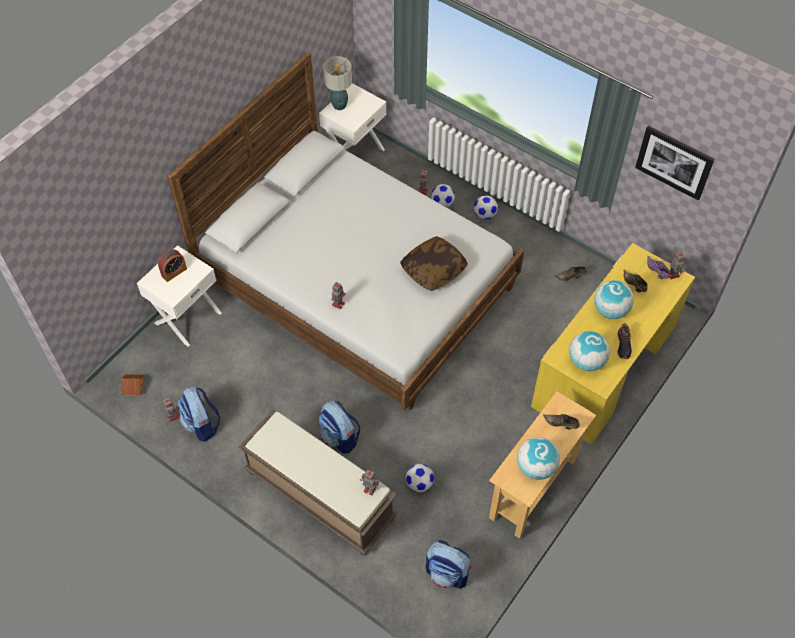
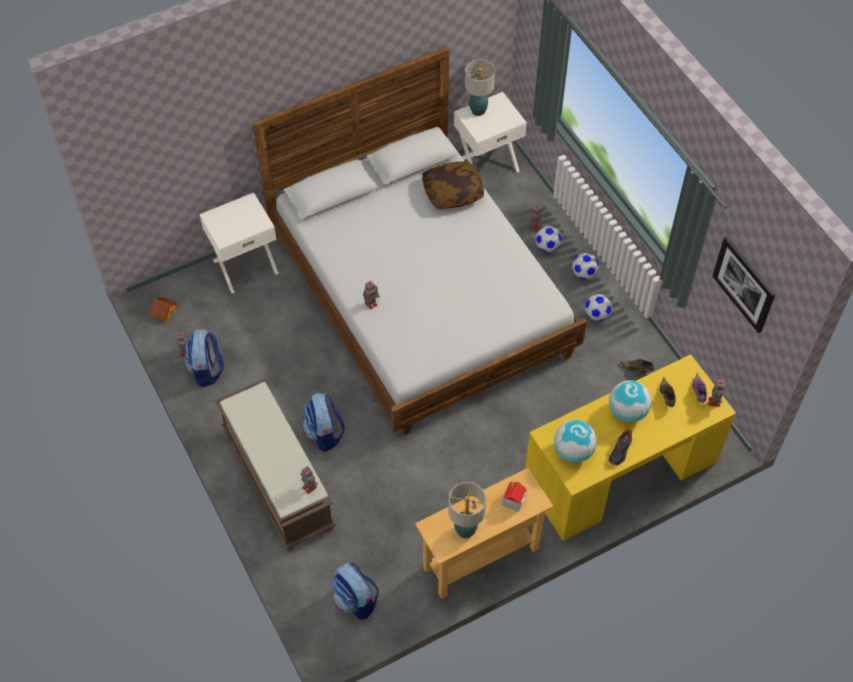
camera: 25 degrees right, 0 degrees up
alarm clock [158,250,187,282] -> none
pillow [400,236,468,291] -> pillow moved to [422,161,484,209]
football [406,464,434,492] -> football moved to [585,294,612,321]
globe [517,437,560,480] -> table lamp [448,482,486,538]
brown shoe [543,414,580,430] -> toy house [502,482,527,512]

